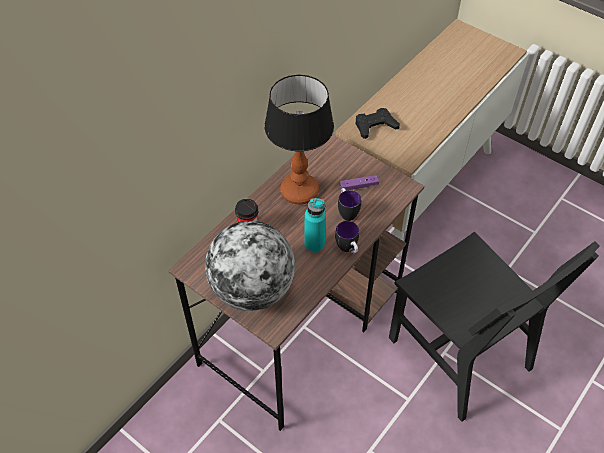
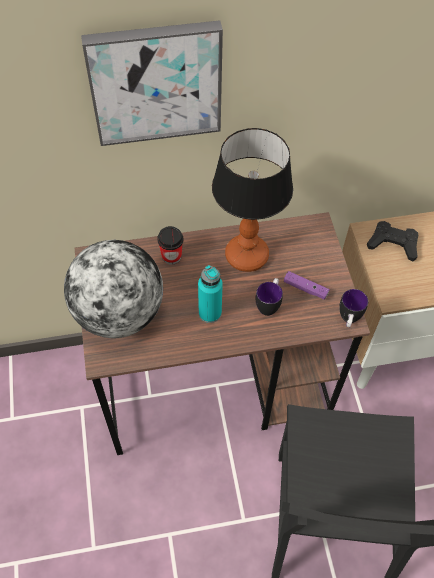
camera: 40 degrees right, 5 degrees up
mug [335,221,359,254] -> mug moved to [339,289,368,327]
none -> picture [81,20,223,146]

